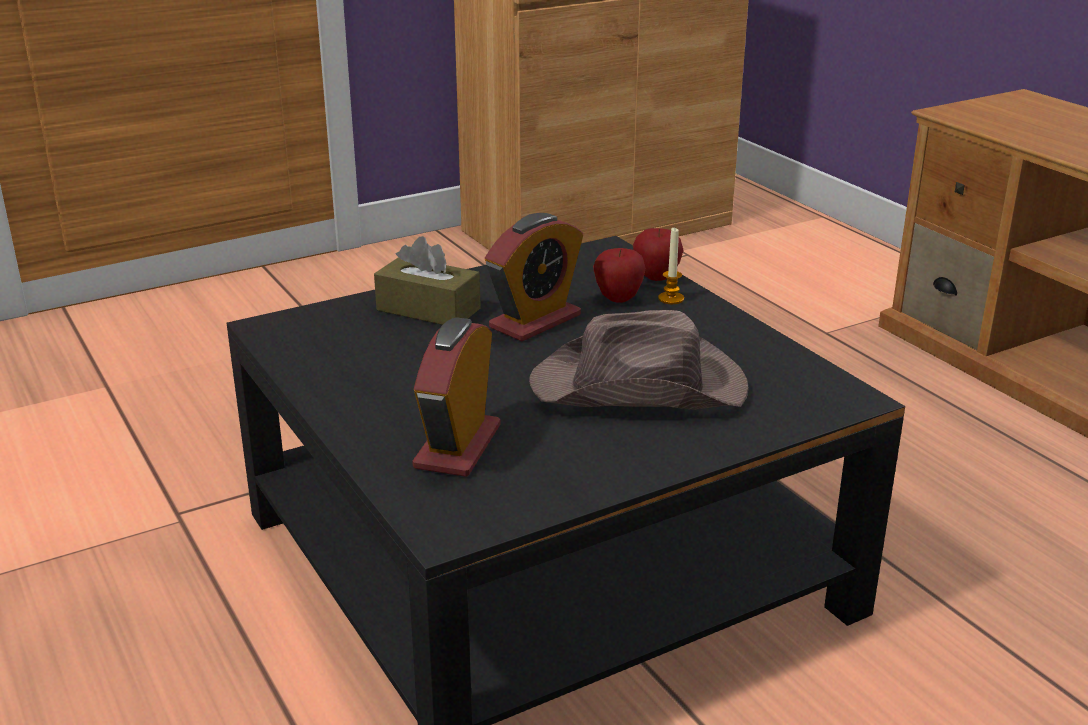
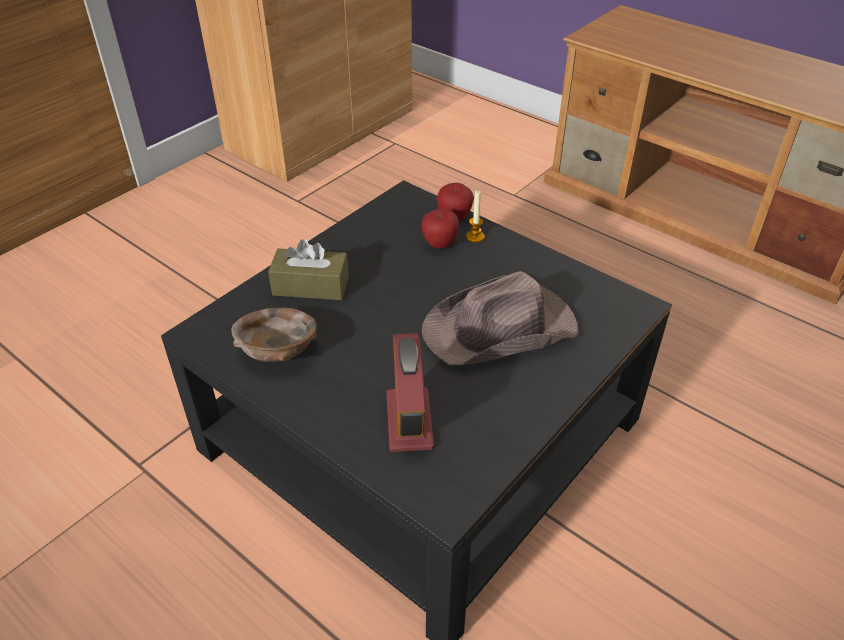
camera: 20 degrees left, 15 degrees up
alarm clock [485,213,583,341] -> none
none -> brown bowl [231,308,317,362]

